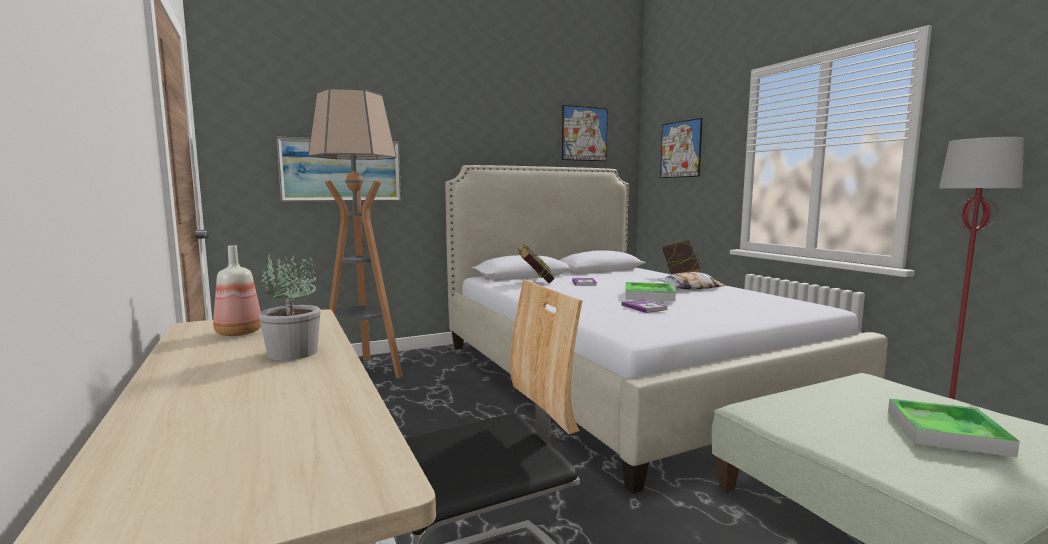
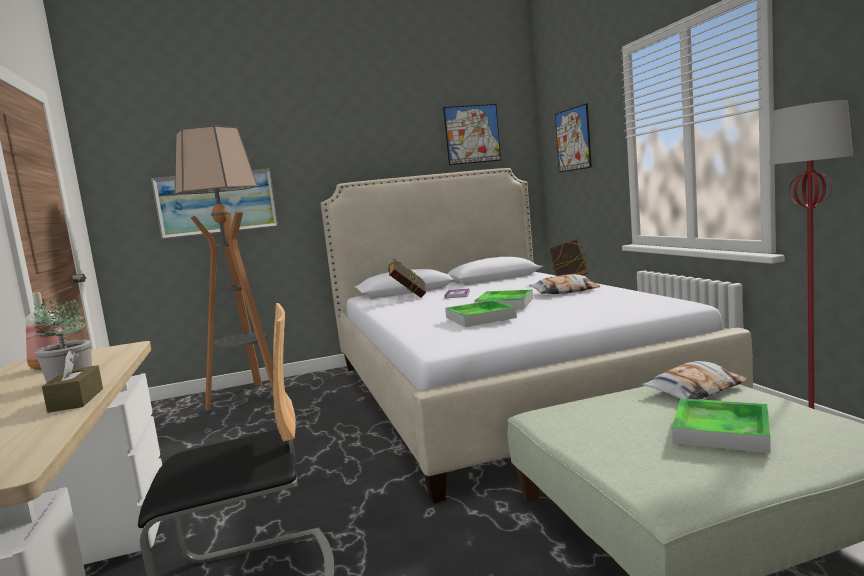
camera: 10 degrees right, 0 degrees up
book [622,299,667,313] -> tray [445,300,517,327]
none -> brown tissue box [42,350,103,413]
none -> pillow [642,361,748,399]

